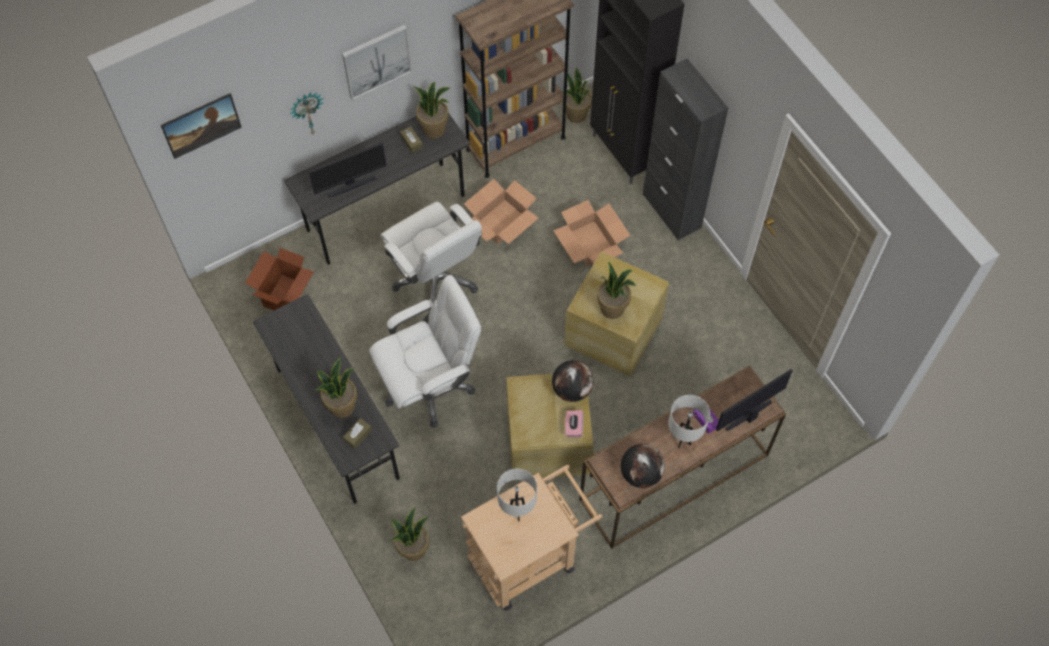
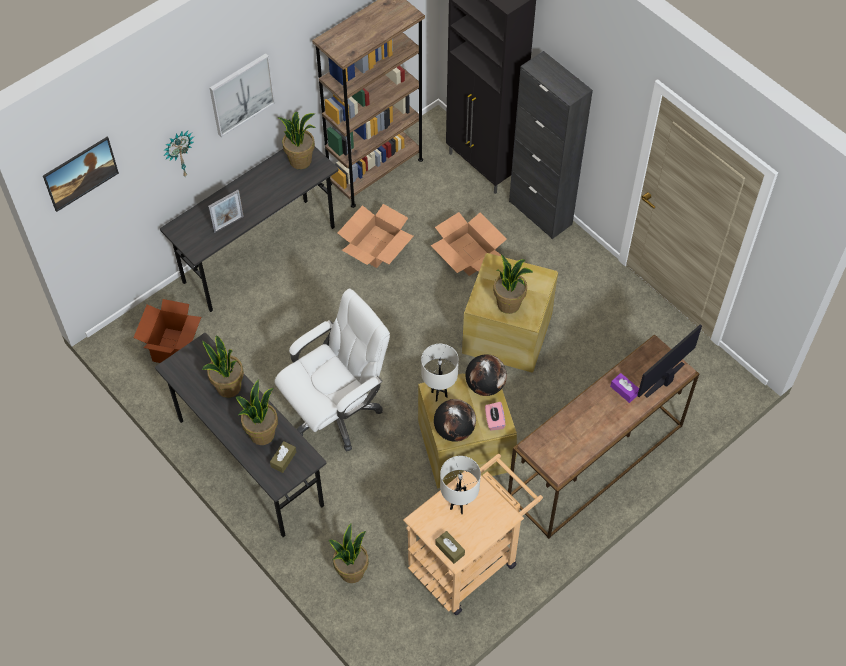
camera: 10 degrees left, 5 degrees down
monitor [309,142,387,198] -> picture frame [208,190,244,233]
white office chair [381,202,483,302] -> none
brown tissue box [400,126,423,154] -> brown tissue box moved to [435,531,465,564]
potted plant [562,68,592,123] -> potted plant moved to [202,335,244,398]
globe [621,444,665,488] -> globe moved to [434,399,476,442]
white table lamp [668,395,710,448] -> white table lamp moved to [421,344,459,402]

